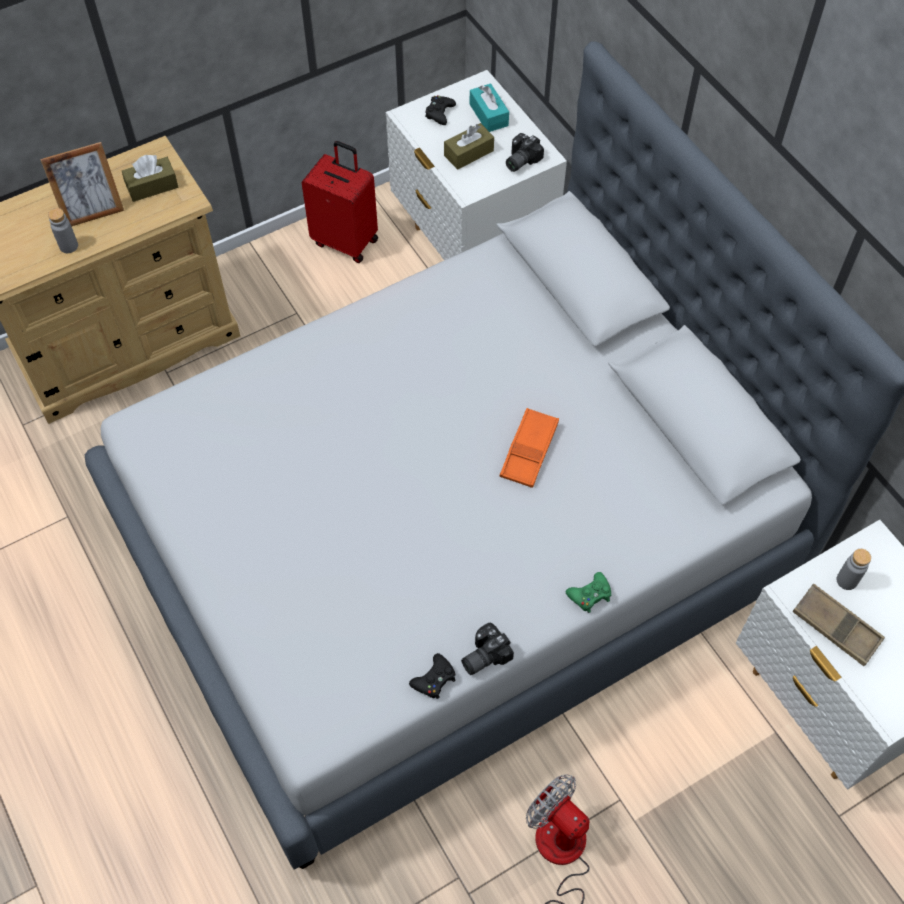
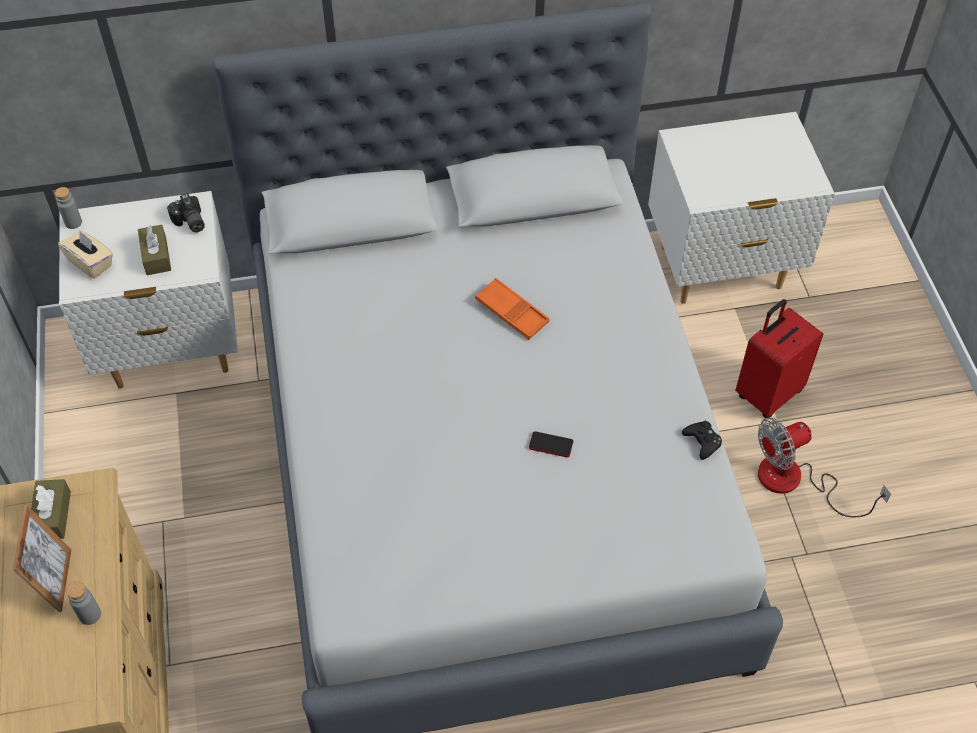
camera: 70 degrees left, 5 degrees down
red suitcase [302,141,378,263] -> red suitcase moved to [736,299,823,418]
black game controller [425,95,456,125] -> beige tissue box [58,231,113,279]
camera [461,622,514,675] -> none
turquoise tissue box [470,83,509,132] -> none
green game controller [566,572,611,613] -> none
brown tray [792,584,885,666] -> none
grey bottle [836,549,871,590] -> grey bottle moved to [55,187,82,229]
none -> phone [529,431,574,457]

